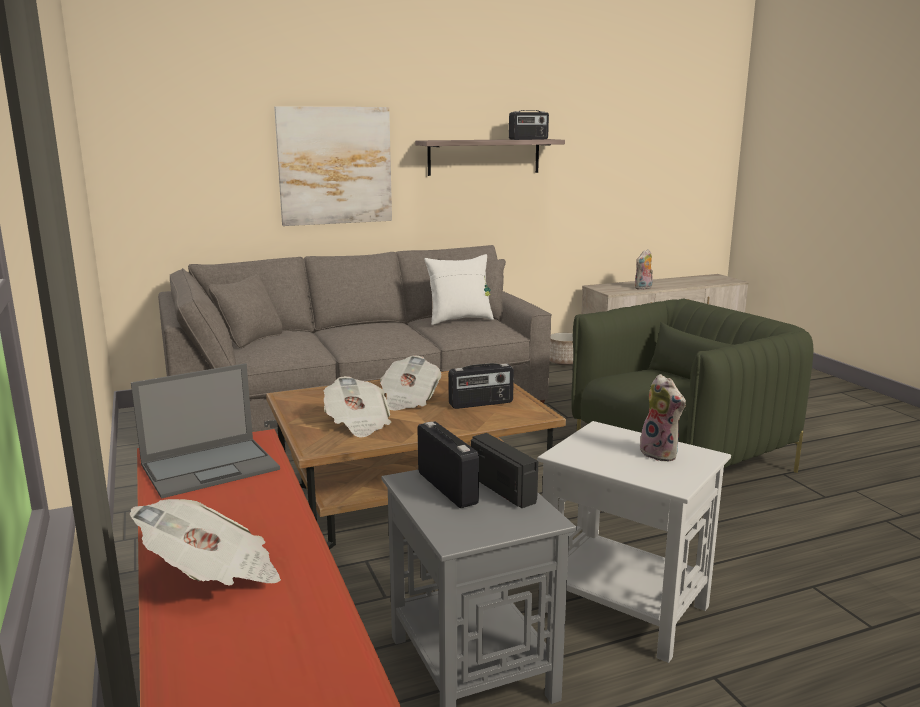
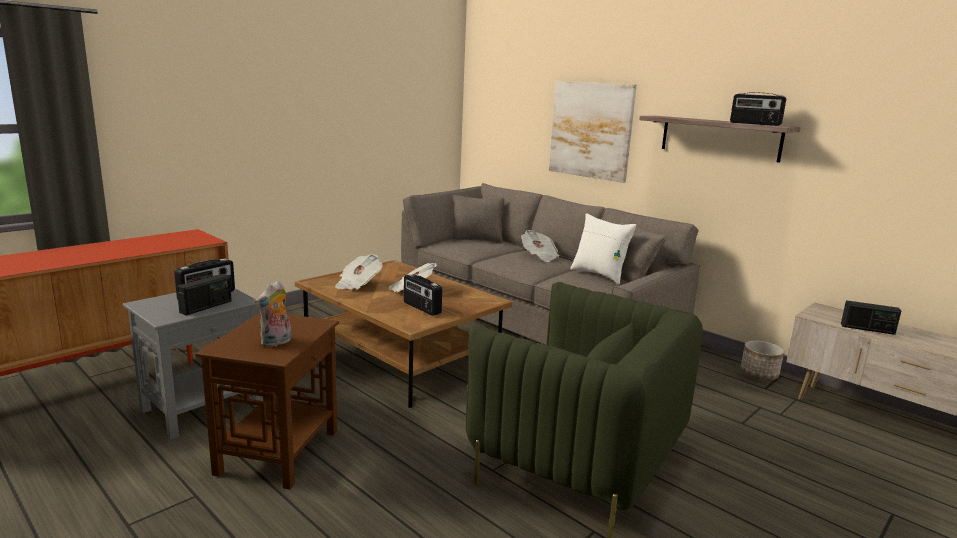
camera: 65 degrees right, 0 degrees up
newspaper [130,499,281,586] -> newspaper moved to [521,230,560,262]
laptop [131,363,280,499] -> none
white side table [537,421,731,663] -> brown side table [195,313,339,489]
plush toy [635,249,653,290] -> radio [841,300,901,335]

